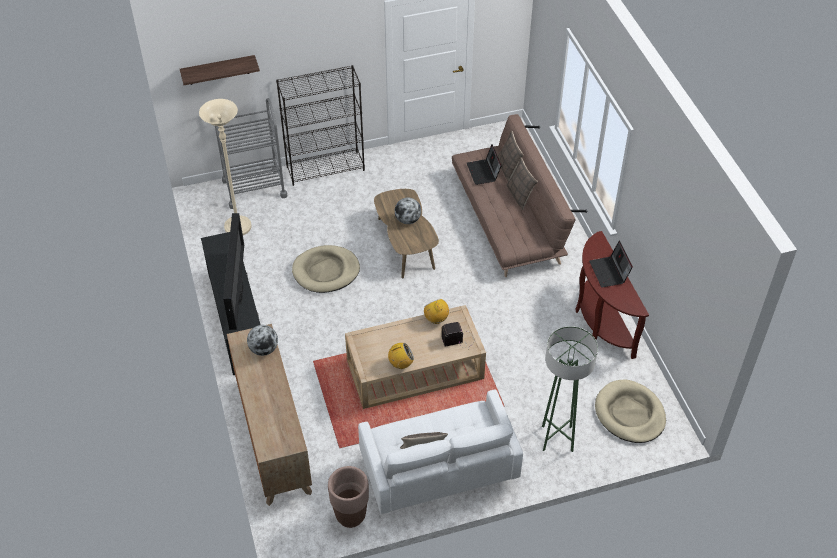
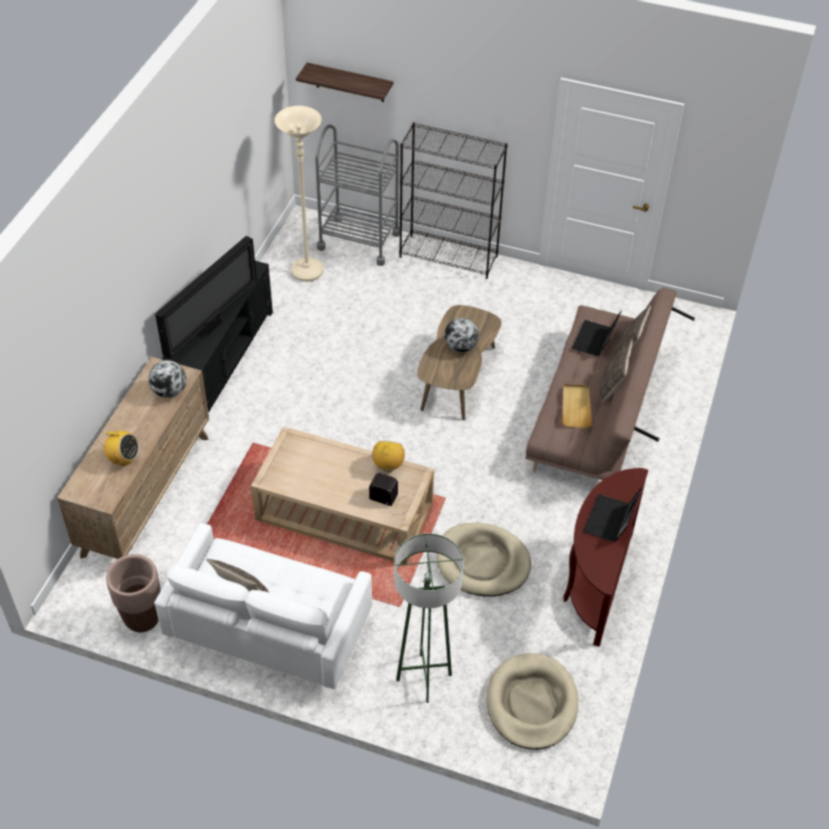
camera: 35 degrees right, 0 degrees up
beige dog bed [292,245,360,293] -> beige dog bed moved to [437,523,531,596]
radio [388,343,414,369] -> radio moved to [103,431,139,466]
none -> beige tray [562,384,592,428]

